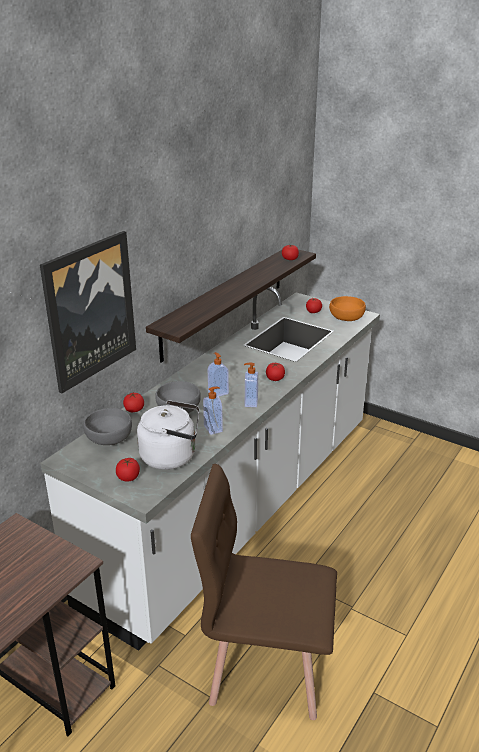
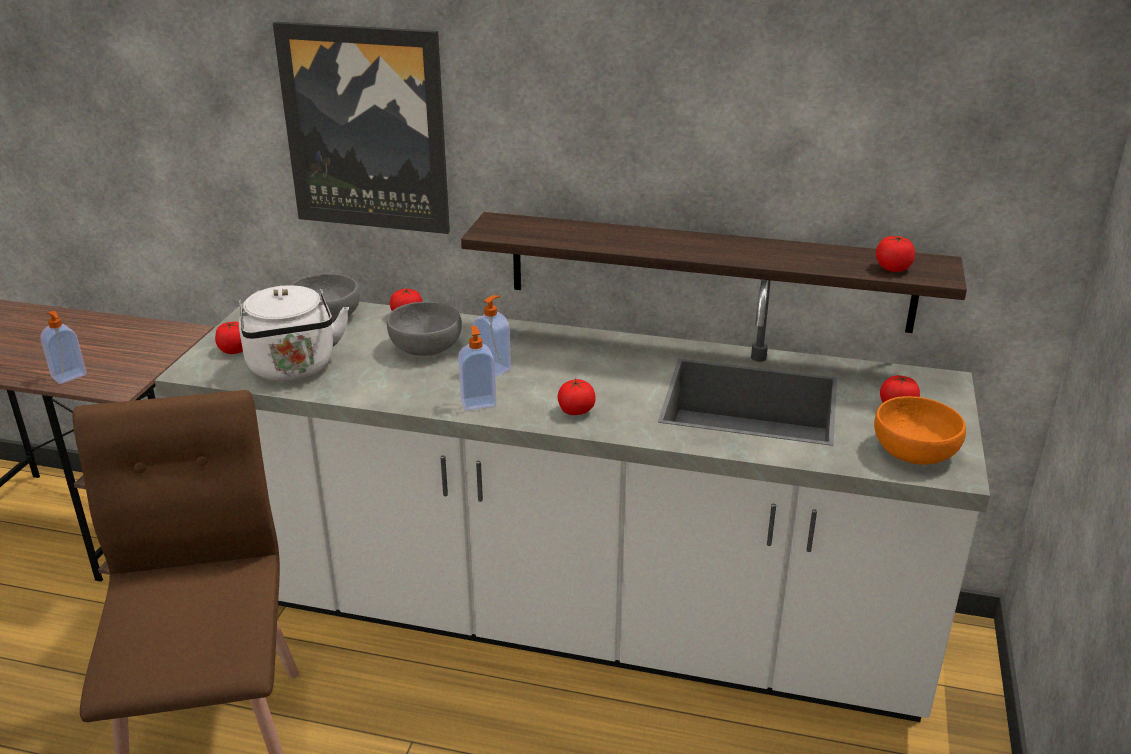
camera: 70 degrees right, 0 degrees up
soap dispenser [203,387,223,435] -> soap dispenser moved to [40,311,87,384]

